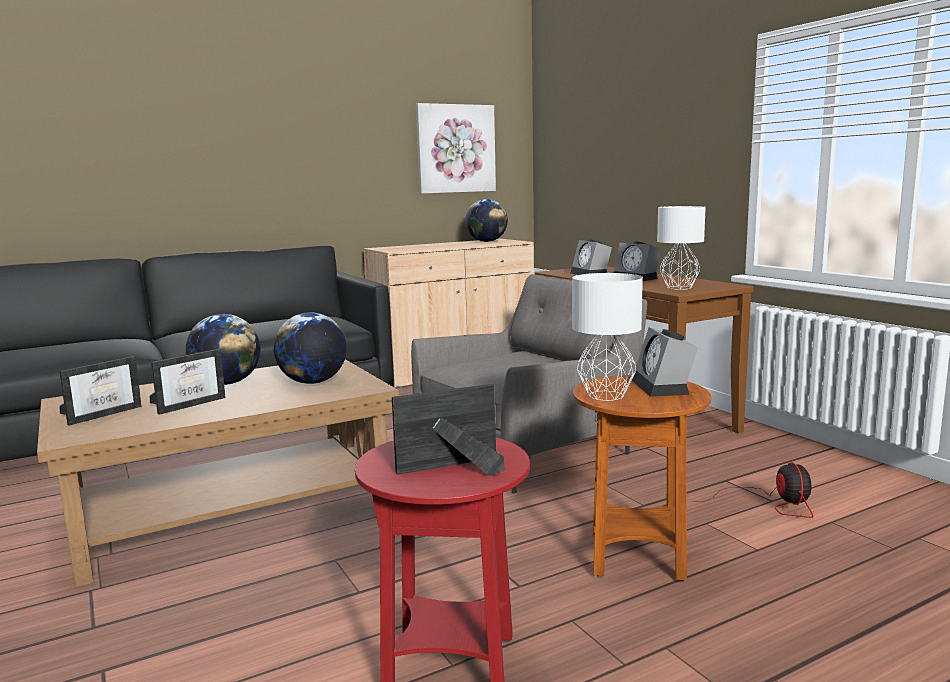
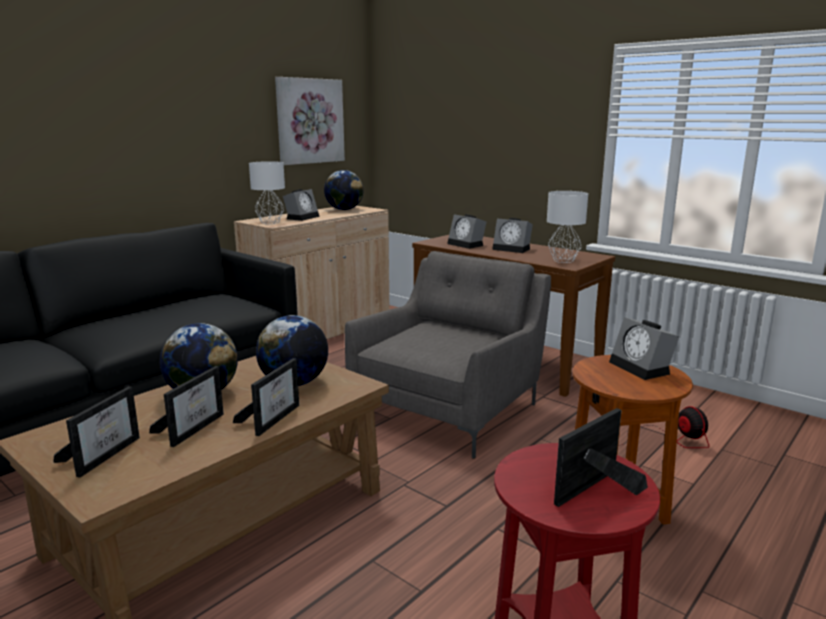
camera: 20 degrees left, 5 degrees up
white table lamp [572,273,643,401] -> white table lamp moved to [249,161,285,224]
none -> picture frame [233,358,299,436]
none -> alarm clock [283,189,320,221]

